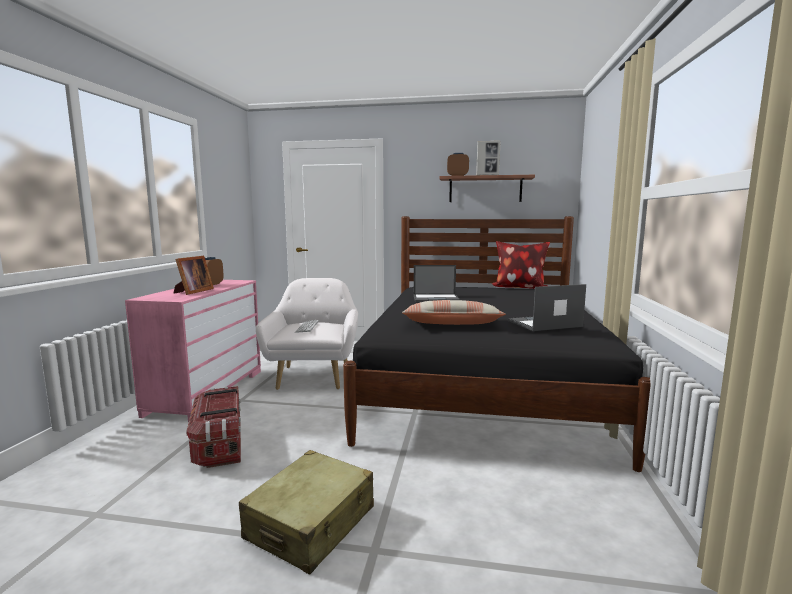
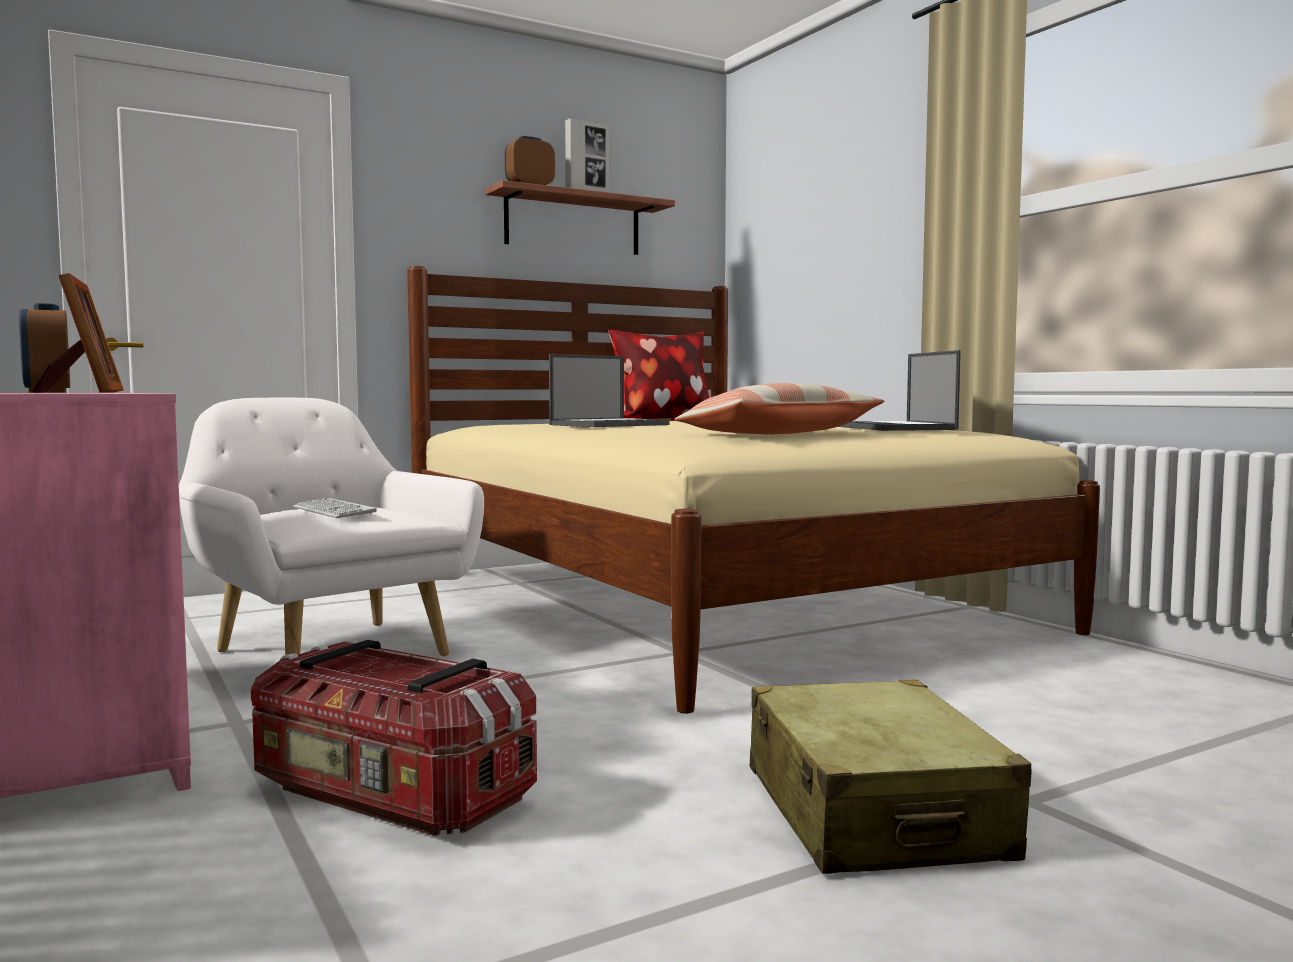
camera: 40 degrees left, 5 degrees down
black bed [343,216,651,472] -> beige bed [407,266,1100,714]
laptop [508,284,586,331] -> laptop turned 45 degrees counterclockwise [838,350,961,431]

